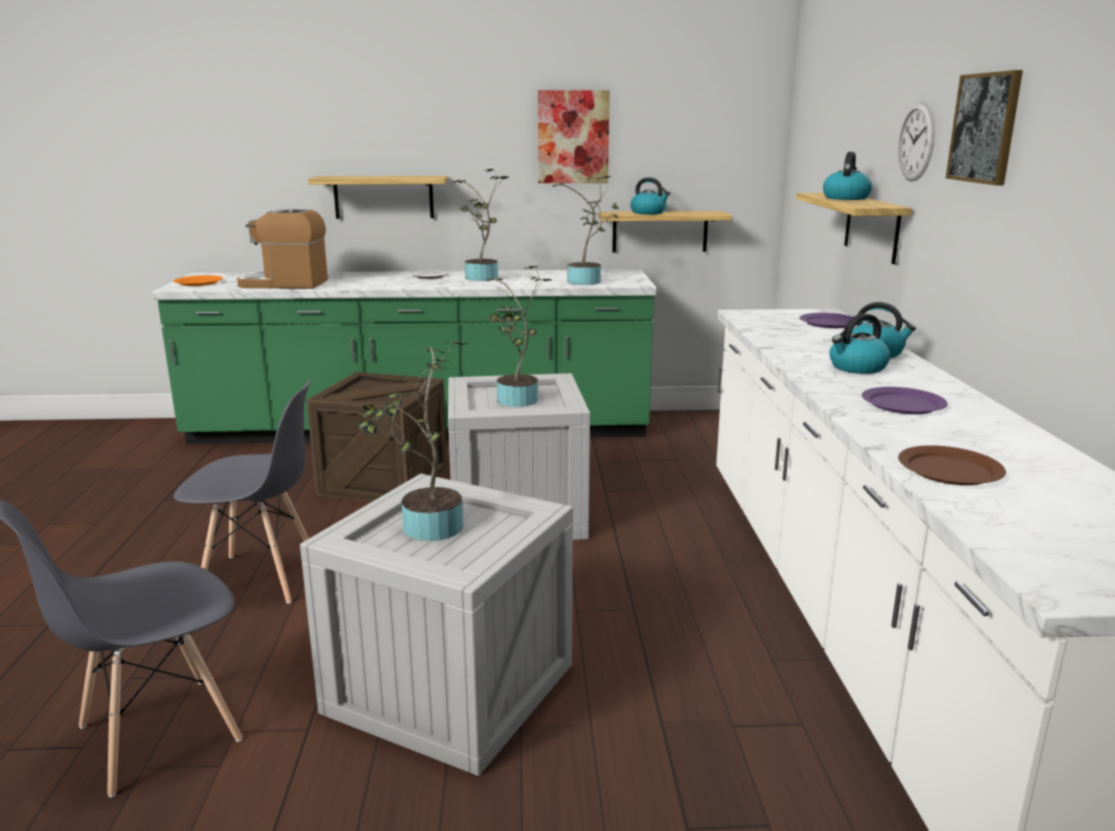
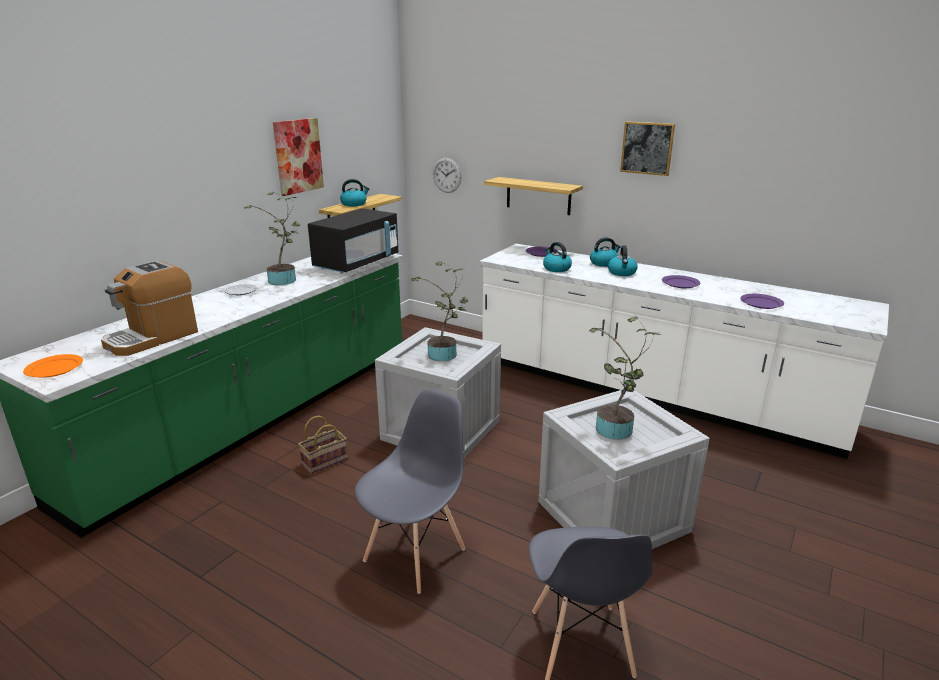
camera: 55 degrees left, 5 degrees up
crate [306,372,448,502] -> basket [298,416,348,474]
shelf [308,176,448,219] -> none
potted plant [553,170,619,285] -> black microwave [308,208,398,273]
kettle [823,152,872,200] -> kettle moved to [543,242,572,272]
wall clock [898,102,935,181] -> wall clock moved to [433,158,462,193]
brown plate [898,445,1006,485] -> purple plate [740,294,784,309]

